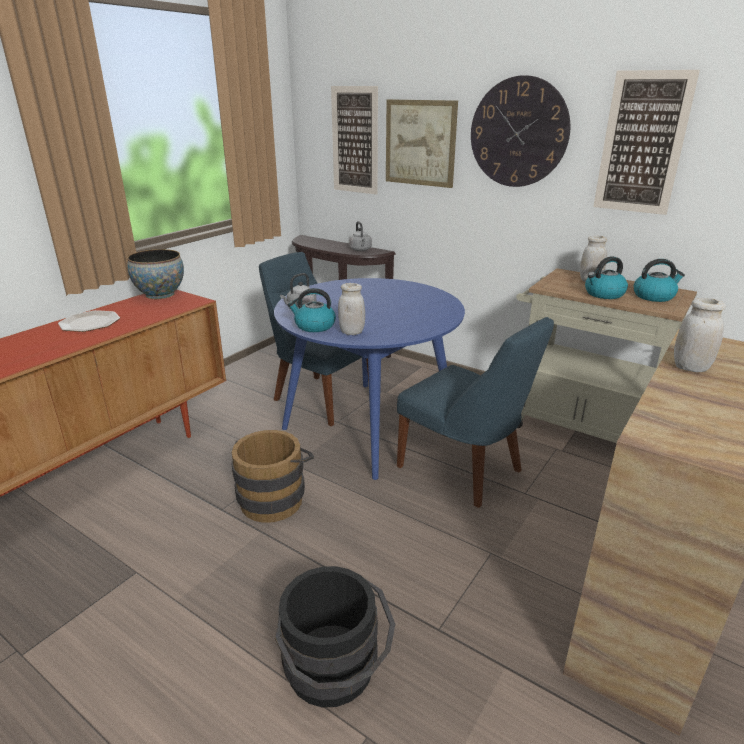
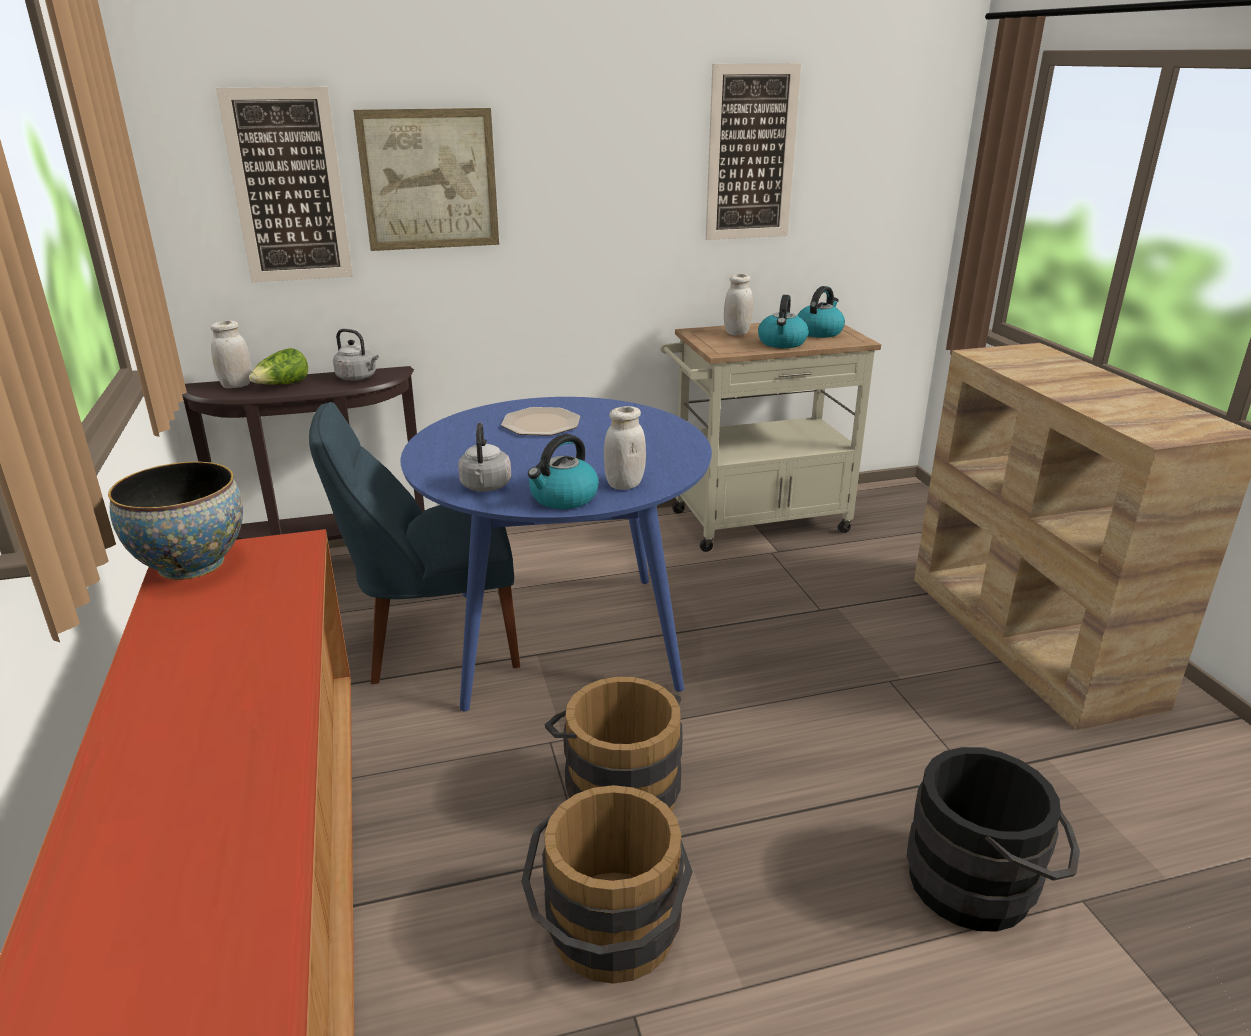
camera: 50 degrees left, 0 degrees up
plate [58,310,120,332] -> plate moved to [501,407,580,436]
blue chair [397,317,554,508] -> none
wall clock [471,75,571,187] -> none
white jar [674,298,726,372] -> white jar moved to [210,320,252,388]
none -> lettuce [249,348,308,385]
none -> brown bucket [521,785,693,984]

